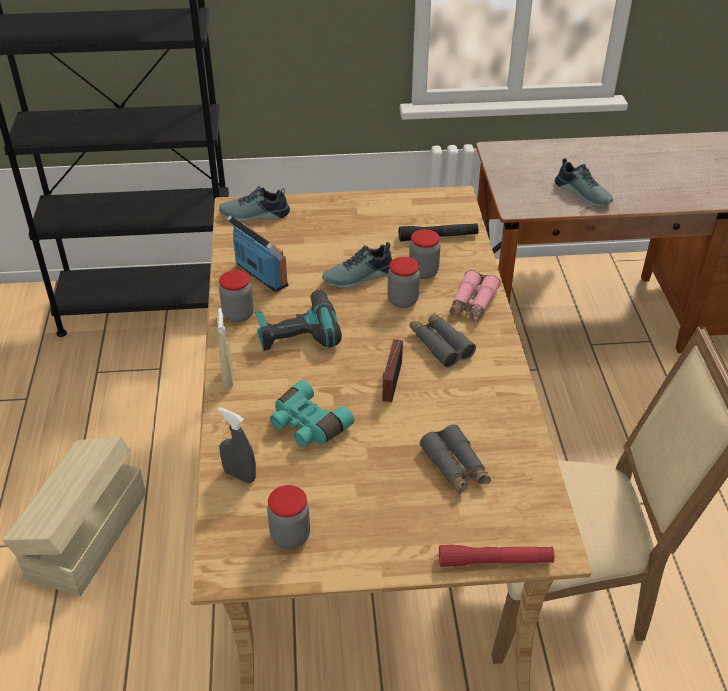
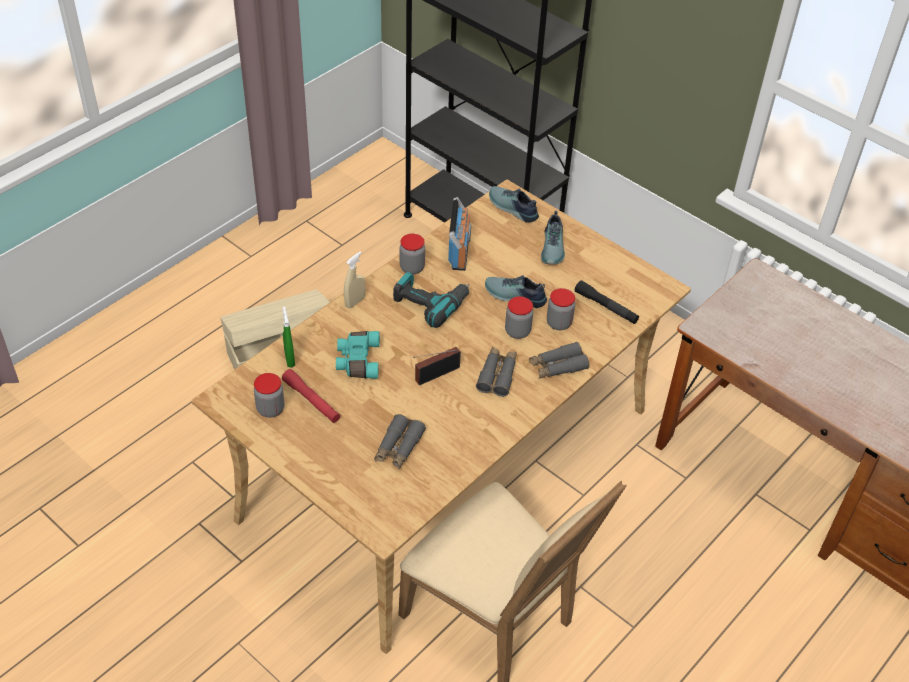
camera: 45 degrees right, 5 degrees up
grey spray bottle [218,407,256,483] -> green spray bottle [283,306,295,367]
red flashlight [439,545,554,567] -> red flashlight moved to [282,369,340,423]
pink binoculars [450,270,500,321] -> grey binoculars [529,342,589,378]
shoe [555,158,613,207] -> shoe moved to [541,211,565,265]

